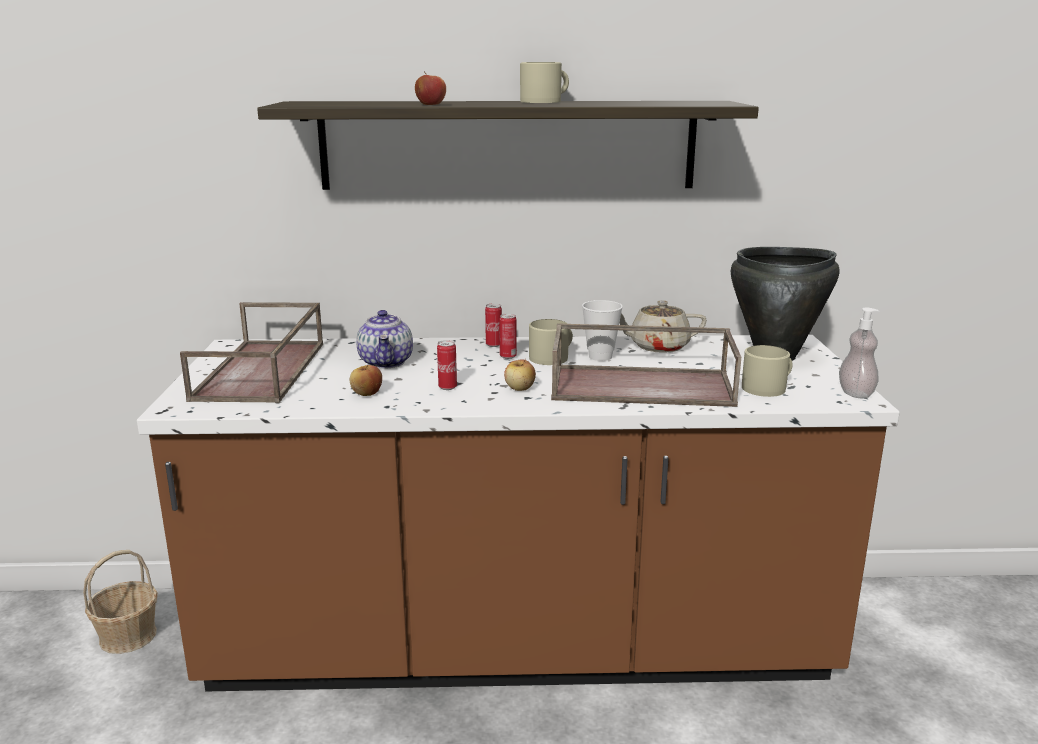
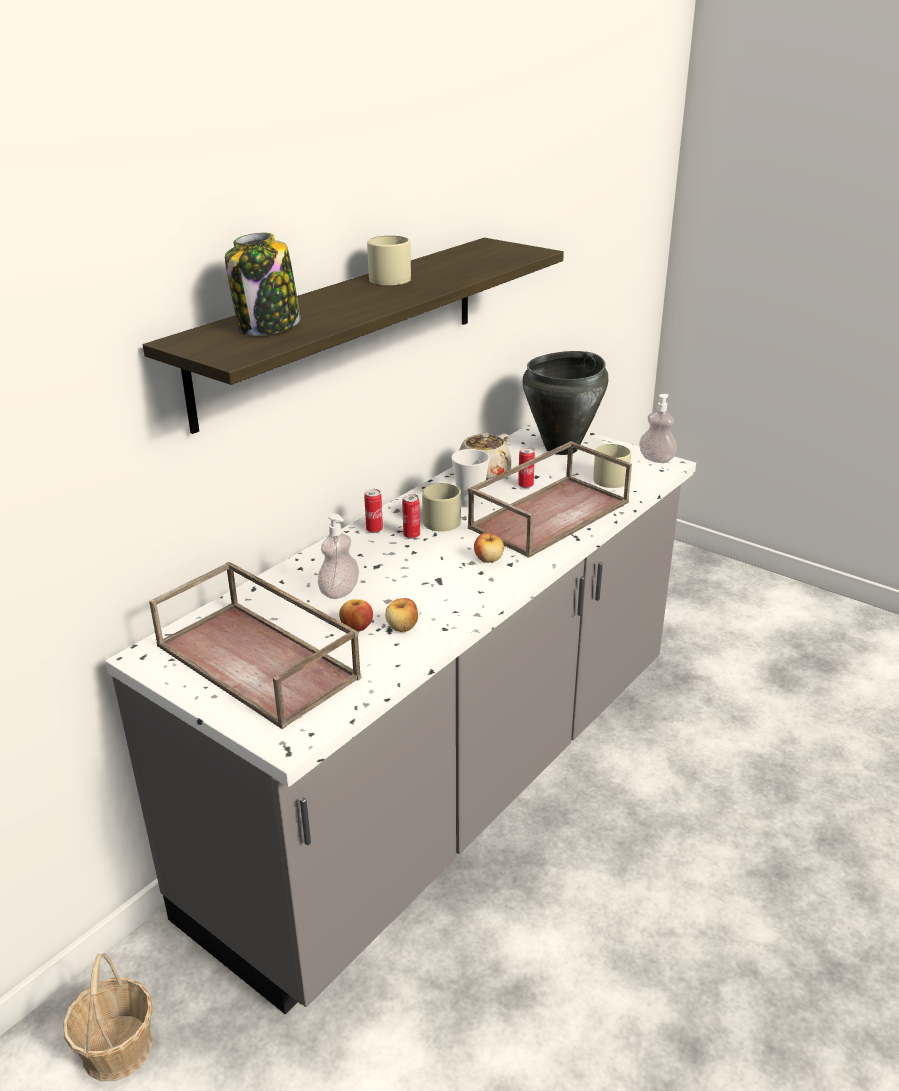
camera: 50 degrees left, 10 degrees up
brown counter [137,335,900,692] -> grey counter [105,421,696,1014]
teapot [356,310,413,369] -> soap dispenser [318,514,359,599]
apple [415,71,446,105] -> apple moved to [339,599,373,632]
can [437,340,457,390] -> can moved to [518,447,535,488]
none -> jar [225,233,300,336]

